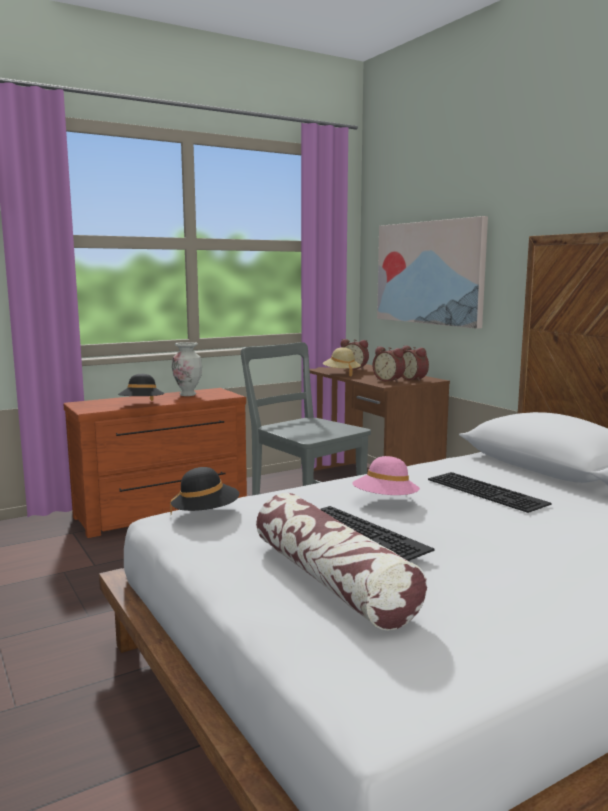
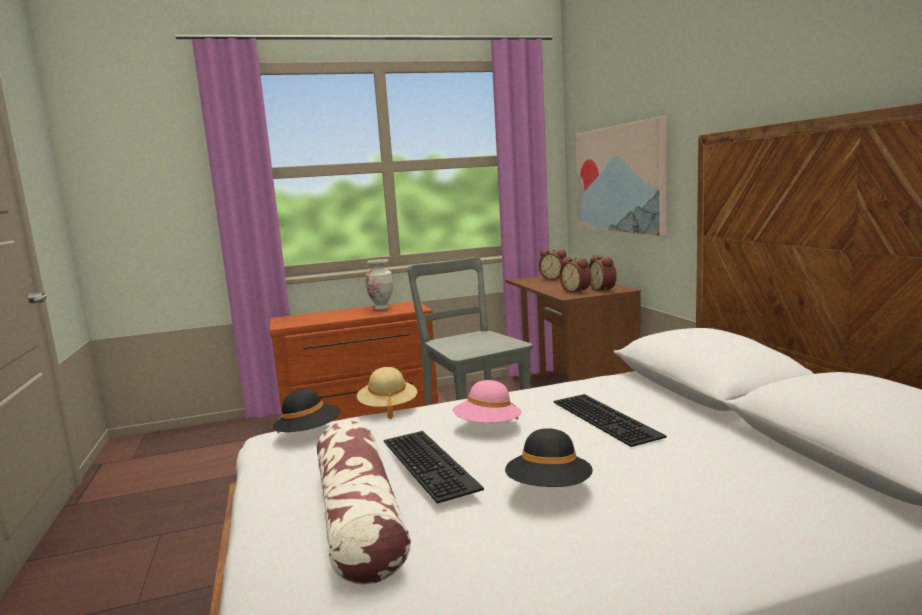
camera: 15 degrees right, 0 degrees up
black hat [118,374,164,401] -> black hat moved to [505,428,593,487]
beige hat [323,347,361,376] -> beige hat moved to [357,367,417,419]

